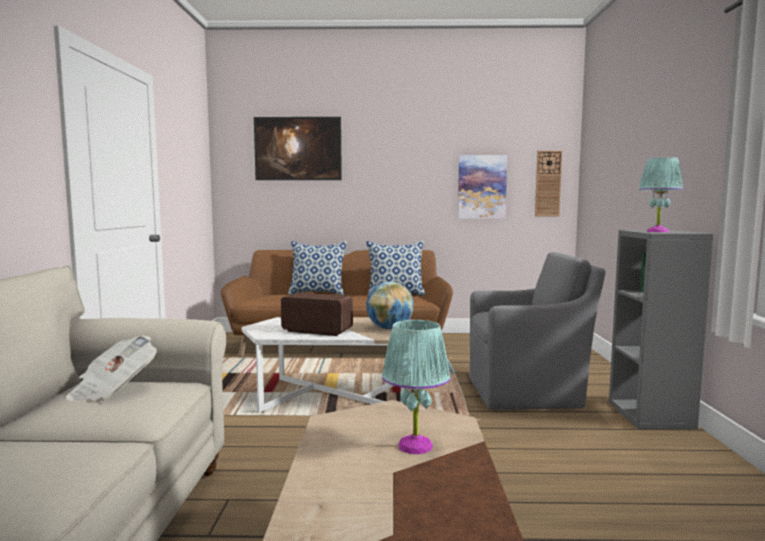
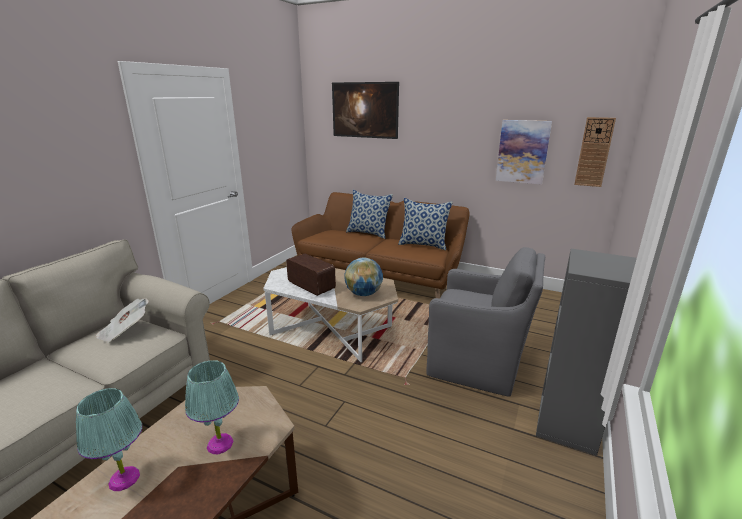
camera: 25 degrees right, 15 degrees up
turquoise table lamp [639,157,683,232] -> turquoise table lamp moved to [76,388,142,491]

